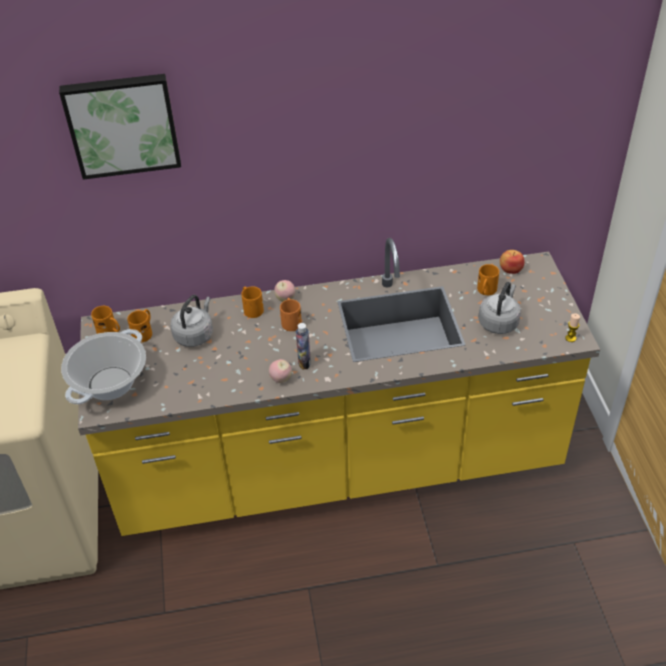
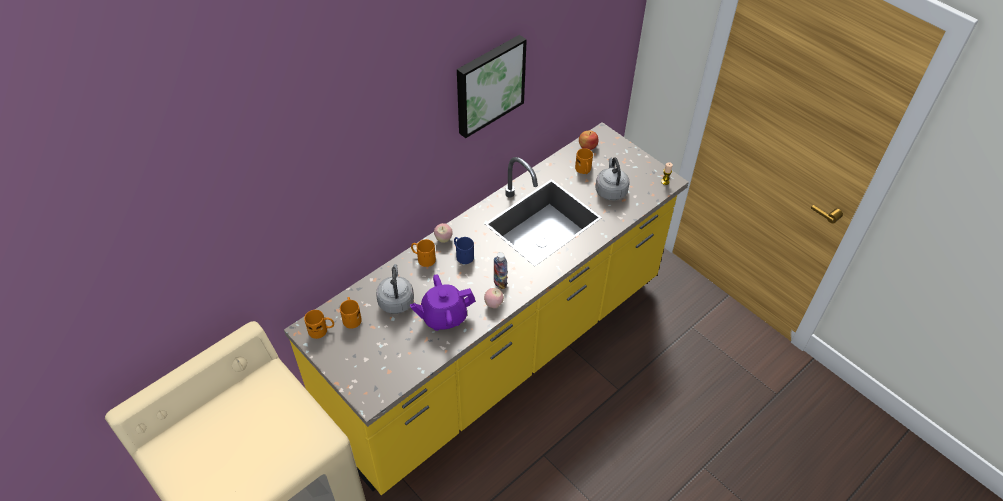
camera: 35 degrees left, 5 degrees up
picture [59,74,181,180] -> picture moved to [457,35,527,138]
cooking pot [61,329,146,405] -> none
orange mug [280,298,302,331] -> blue mug [454,237,474,264]
none -> purple teapot [410,274,475,331]

